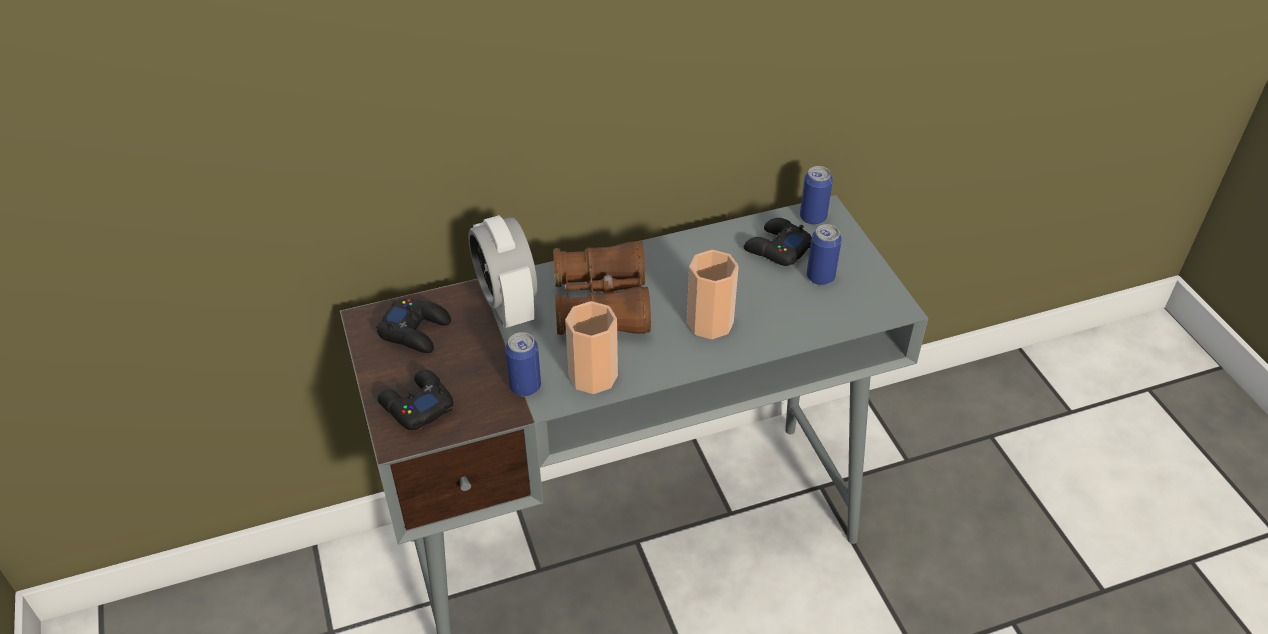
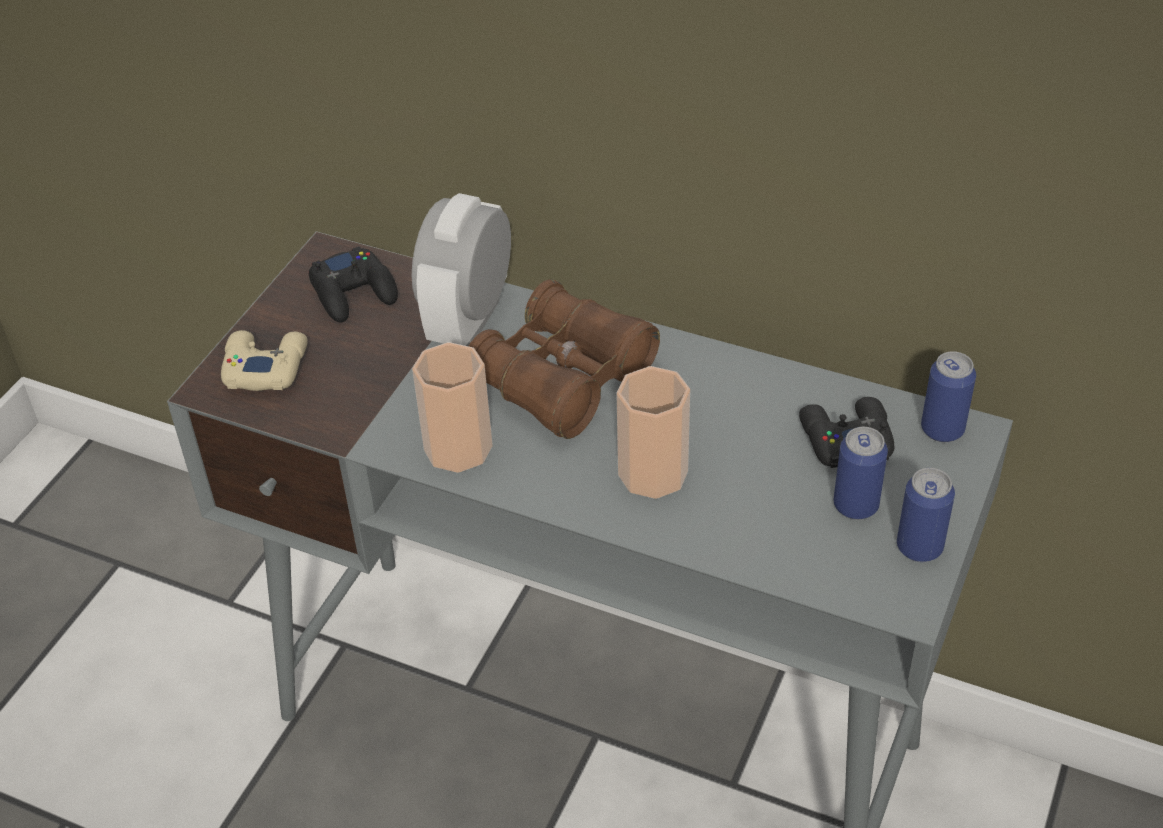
camera: 45 degrees right, 0 degrees up
black game controller [378,370,453,430] -> beige game controller [221,330,308,391]
can [505,332,541,396] -> can moved to [897,468,955,562]

